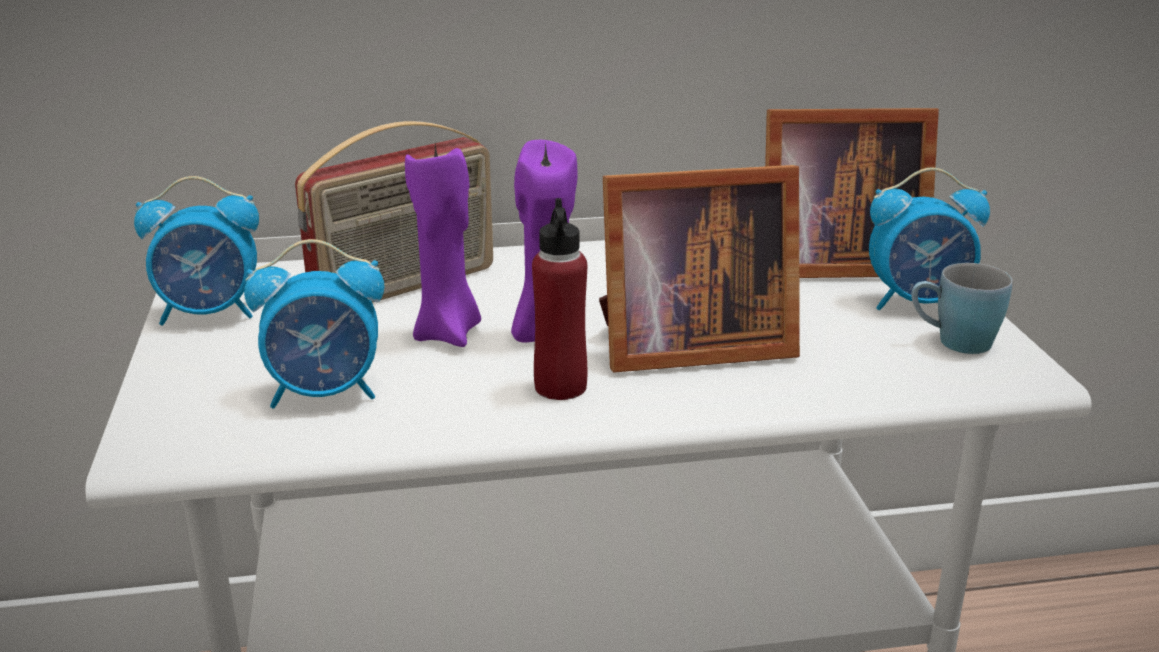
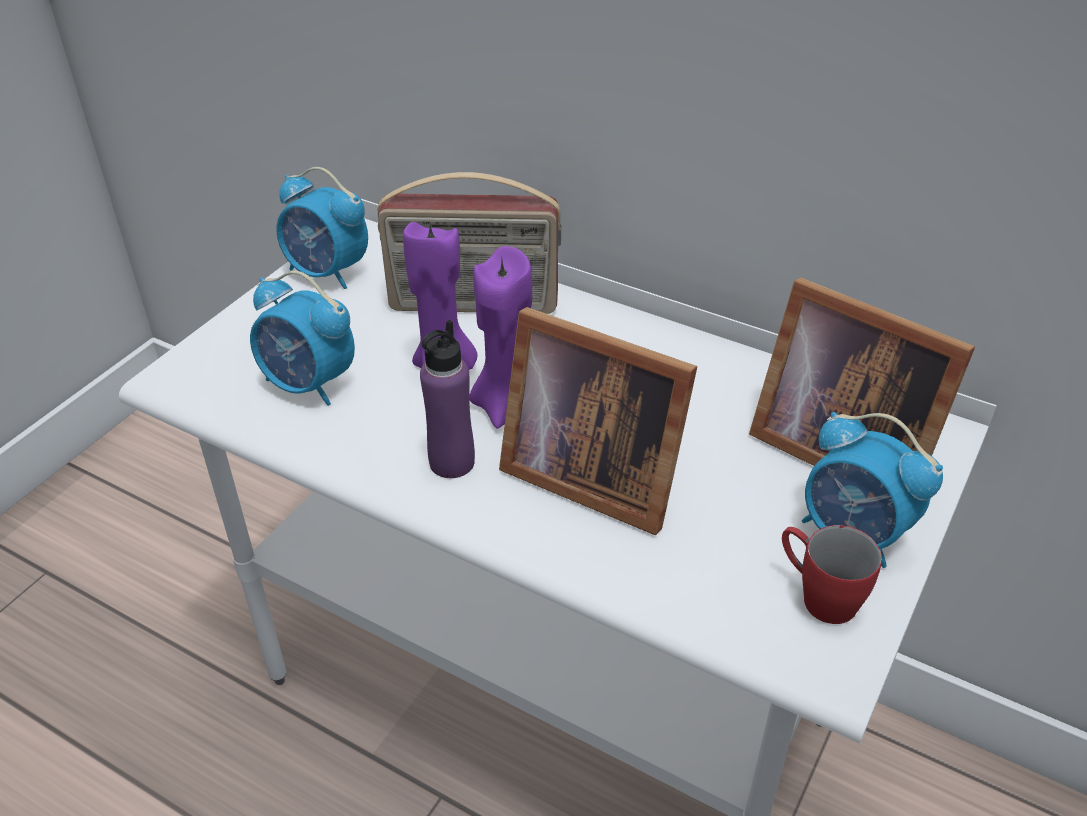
camera: 40 degrees right, 15 degrees up
red bottle [532,198,587,400] -> purple bottle [420,320,475,478]
blue mug [912,263,1012,354] -> red mug [782,525,882,624]

